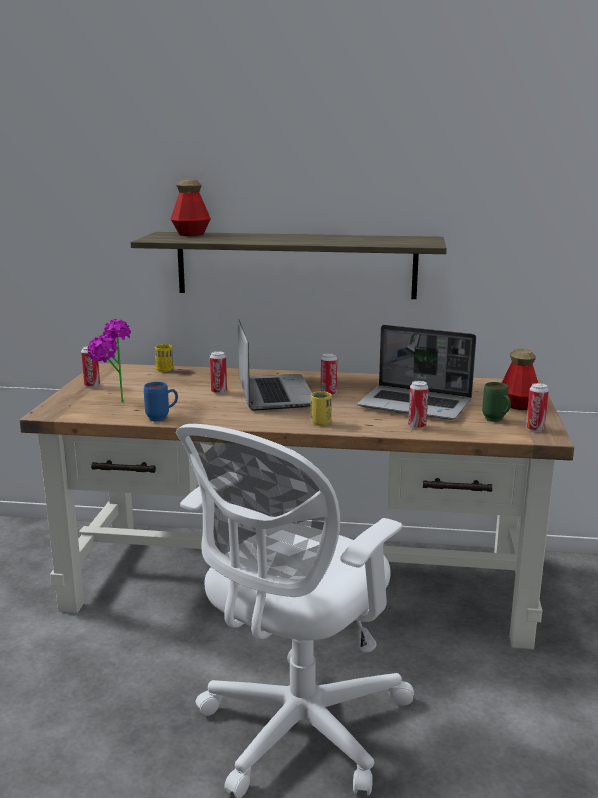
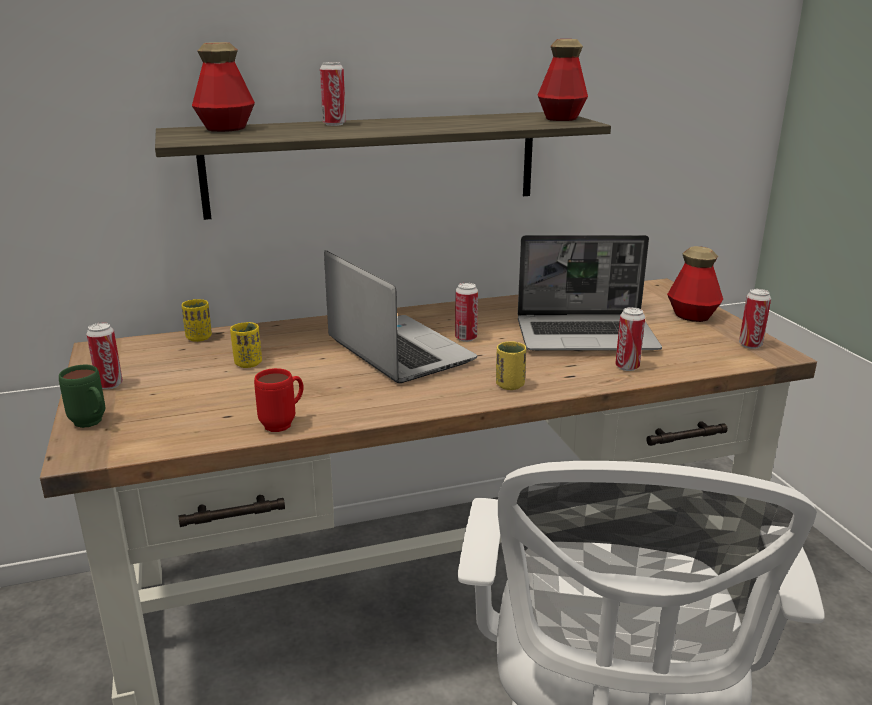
camera: 25 degrees left, 5 degrees up
potted plant [87,319,131,403] -> none
blue mug [144,382,178,421] -> red mug [254,368,303,432]
can [210,351,227,394] -> can moved to [320,62,346,126]
green mug [482,382,511,422] -> green mug moved to [59,365,105,428]
none -> yellow cup [230,322,262,368]
none -> bottle [538,39,588,121]

